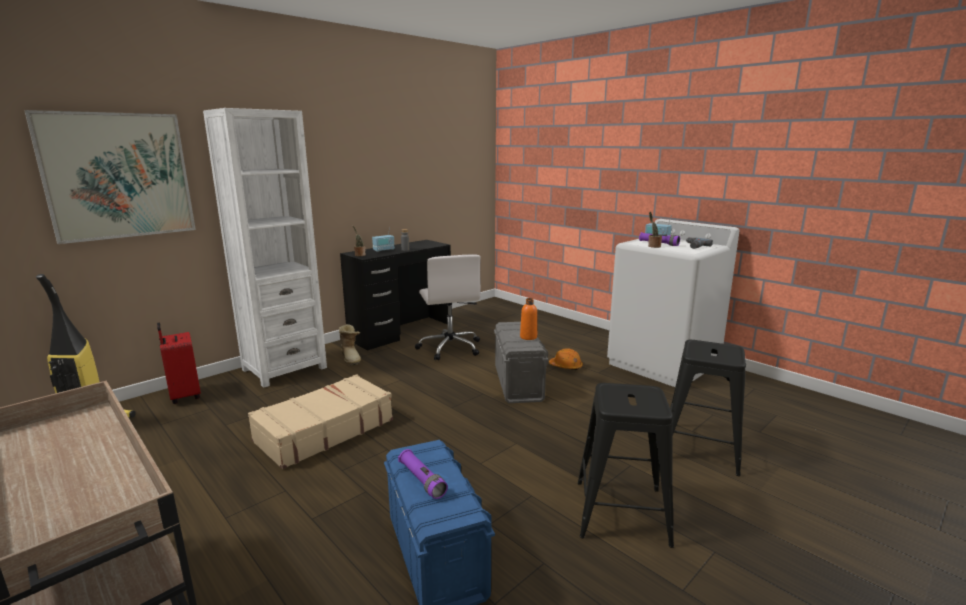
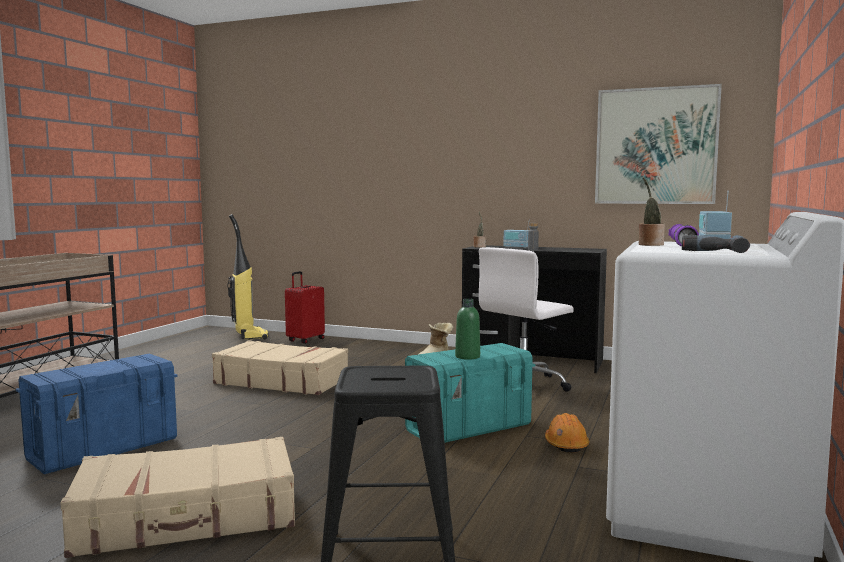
camera: 65 degrees right, 10 degrees down
picture [24,110,196,244] -> picture moved to [595,84,722,204]
white bookcase [203,108,327,388] -> none
purple flashlight [398,449,448,499] -> none
grey storage box [494,322,548,403] -> turquoise storage box [405,343,535,443]
orange bottle [520,298,537,340] -> green bottle [455,299,480,360]
black stool [577,383,674,548] -> beige suitcase [60,437,295,558]

